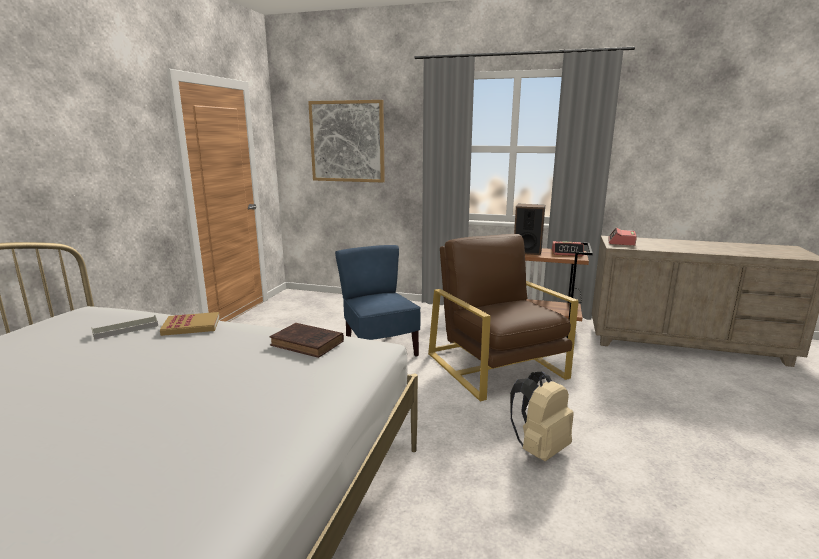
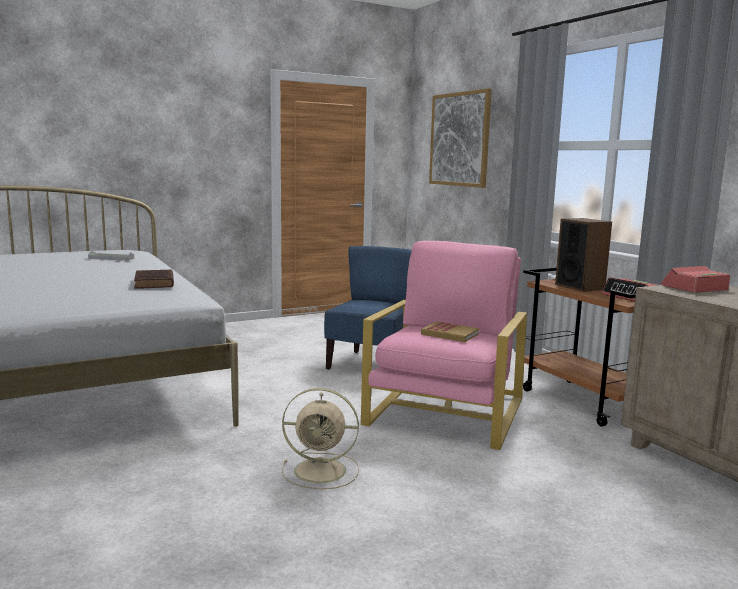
camera: 45 degrees right, 5 degrees down
book [160,312,220,336] -> book moved to [421,322,479,342]
brown armchair [428,234,579,401] -> pink armchair [361,241,527,450]
beige backpack [510,372,574,461] -> beige fan [282,388,359,489]

